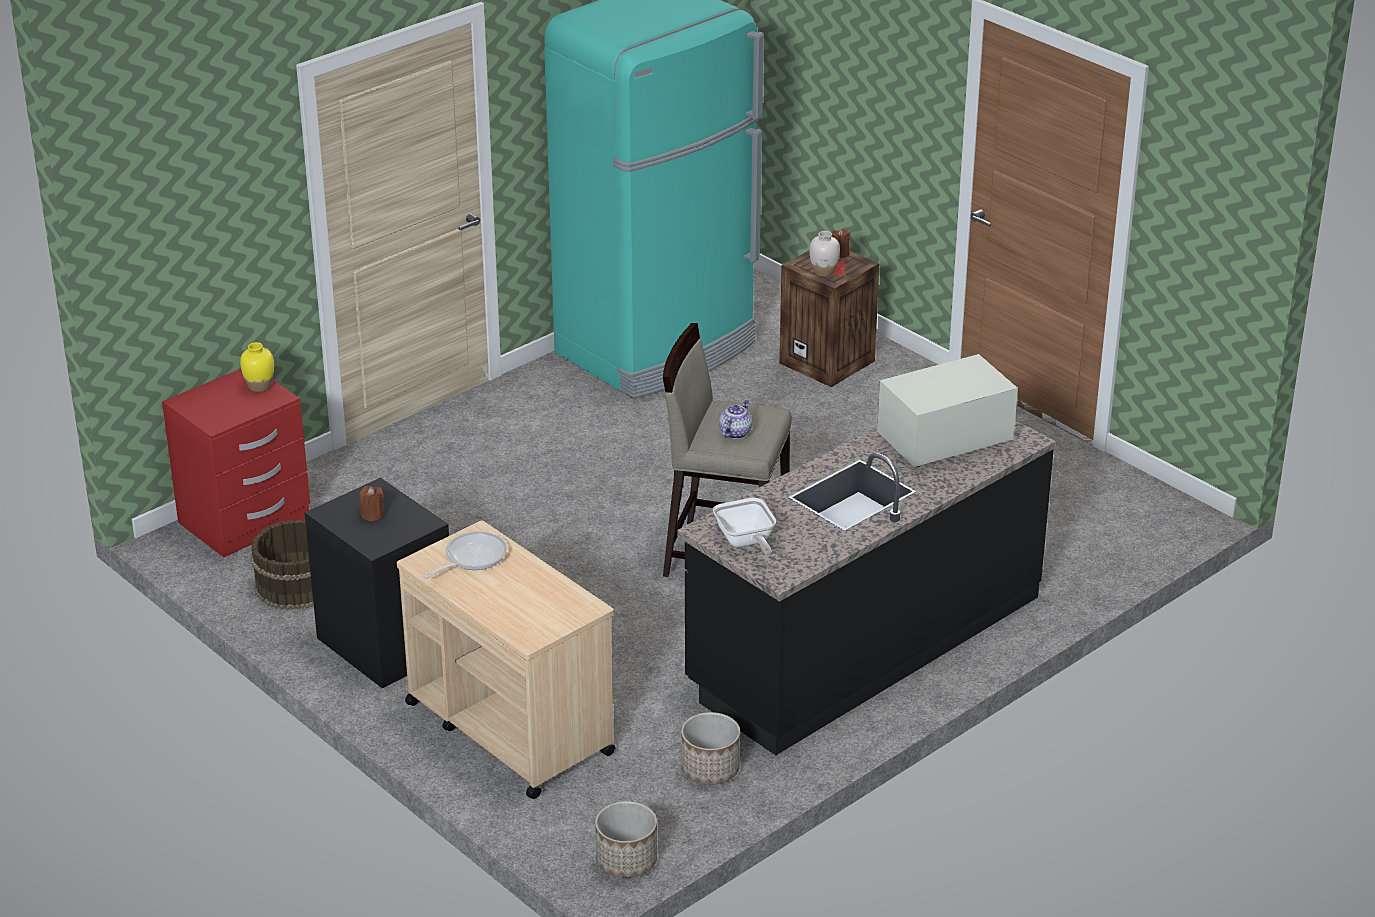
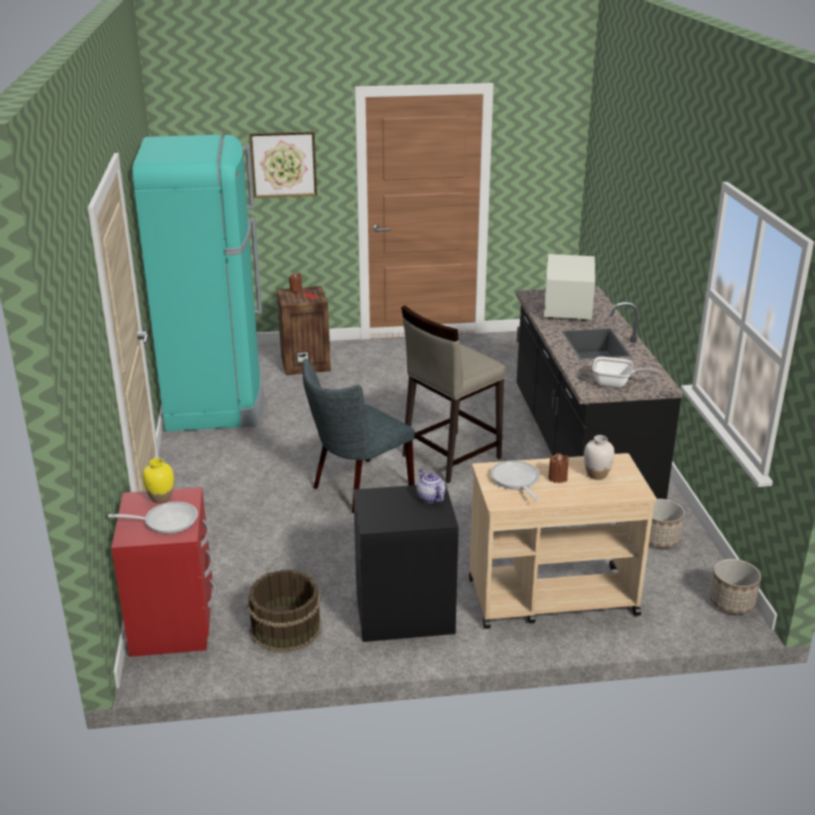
camera: 55 degrees left, 5 degrees down
brown candle [360,486,384,521] -> brown candle moved to [548,453,569,483]
teapot [719,400,752,439] -> teapot moved to [416,469,446,503]
white vase [809,231,840,277] -> white vase moved to [584,435,615,480]
none -> frying pan [108,502,198,534]
none -> picture [249,131,317,198]
none -> grey chair [303,358,415,513]

